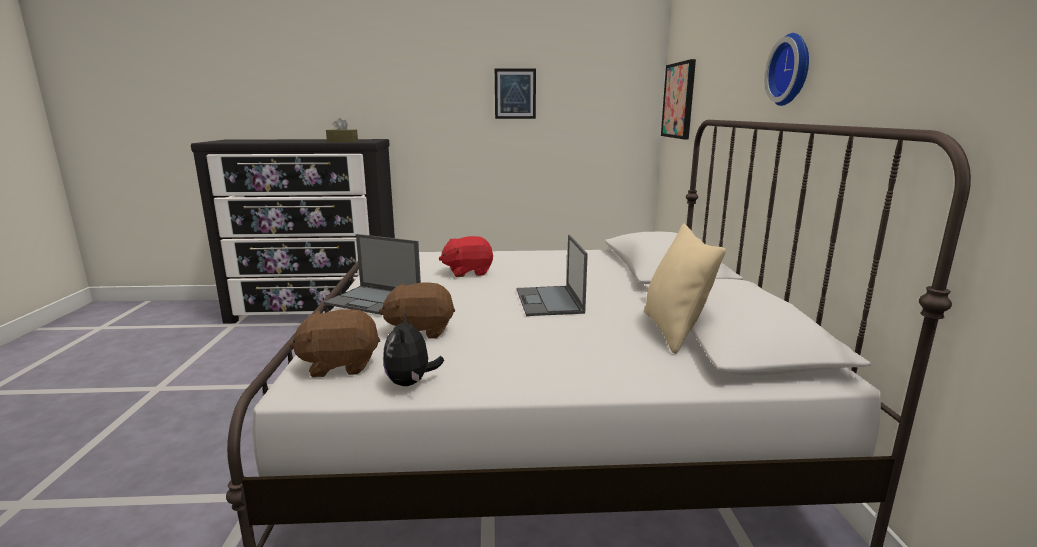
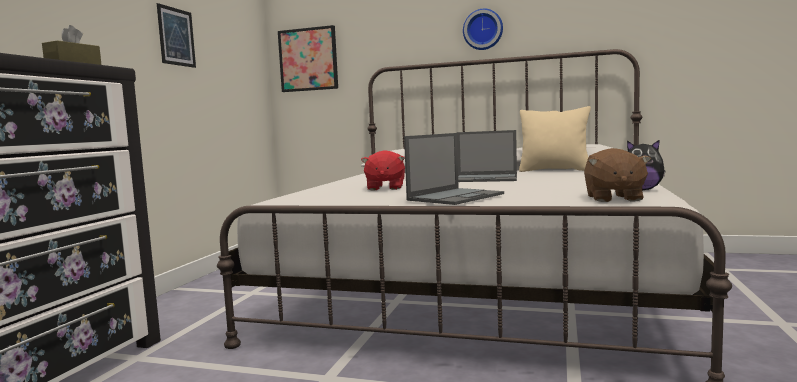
camera: 70 degrees left, 10 degrees down
brown plush toy [379,283,455,339] -> none

